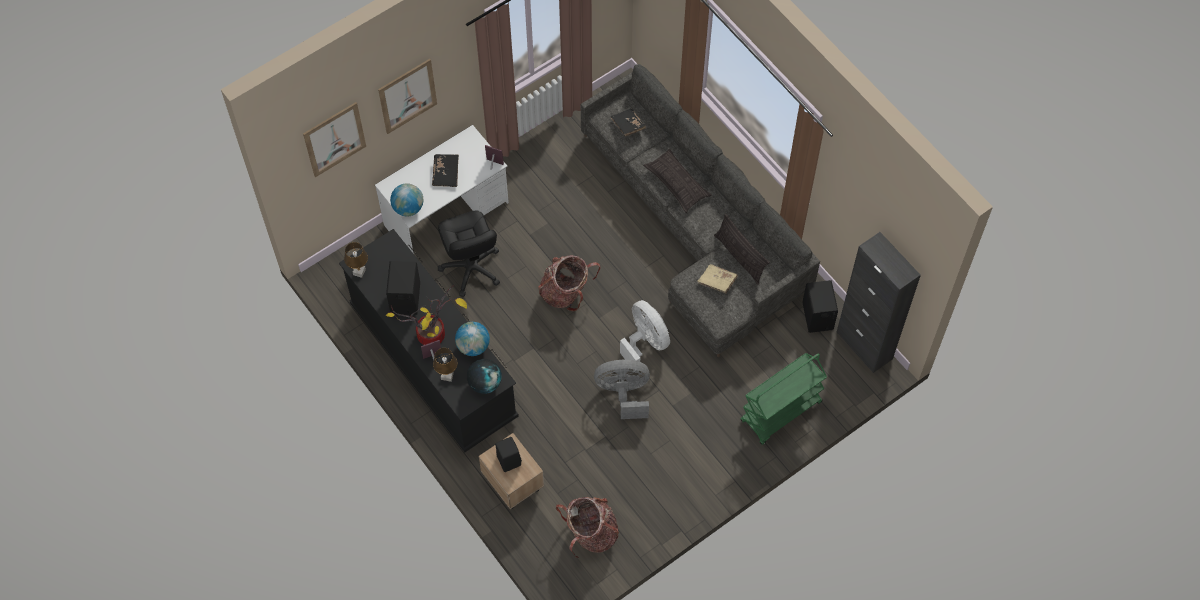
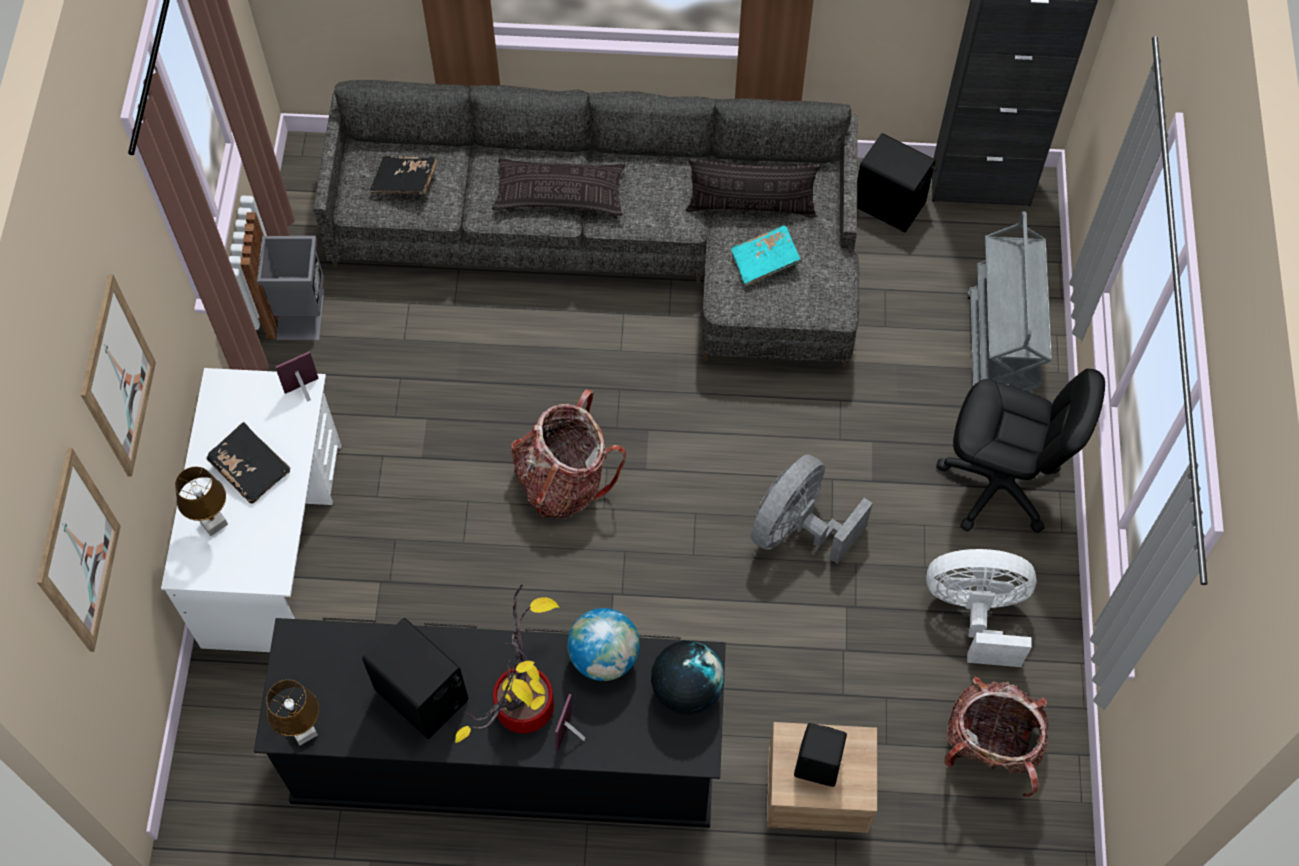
camera: 50 degrees left, 0 degrees up
globe [390,183,423,216] -> none
brown table lamp [433,348,457,382] -> brown table lamp moved to [175,467,228,536]
black office chair [438,211,500,297] -> black office chair moved to [936,369,1105,533]
white fan [620,300,670,373] -> white fan moved to [926,549,1037,667]
beige book [697,264,738,294] -> turquoise book [731,225,802,287]
green cart [740,353,827,445] -> grey cart [967,212,1052,393]
none -> grey trash can [240,212,324,340]

